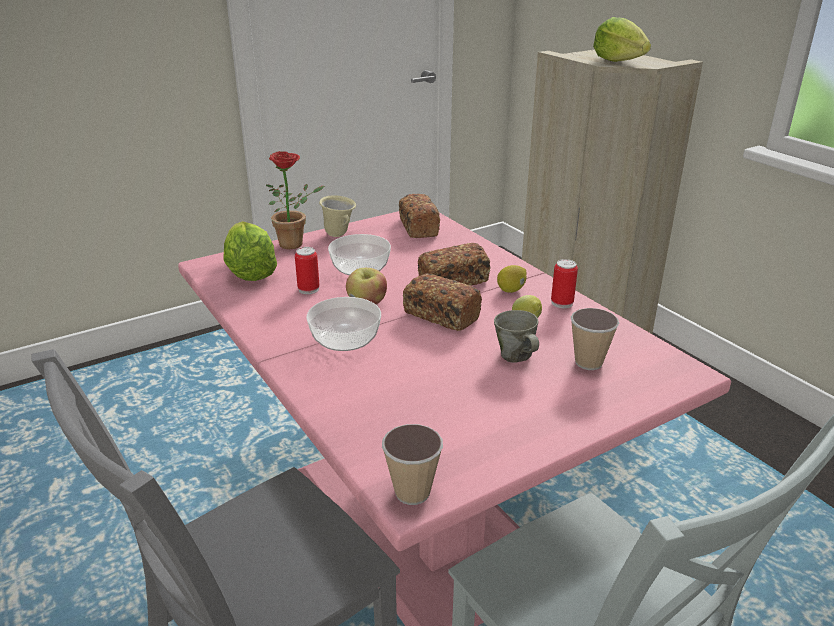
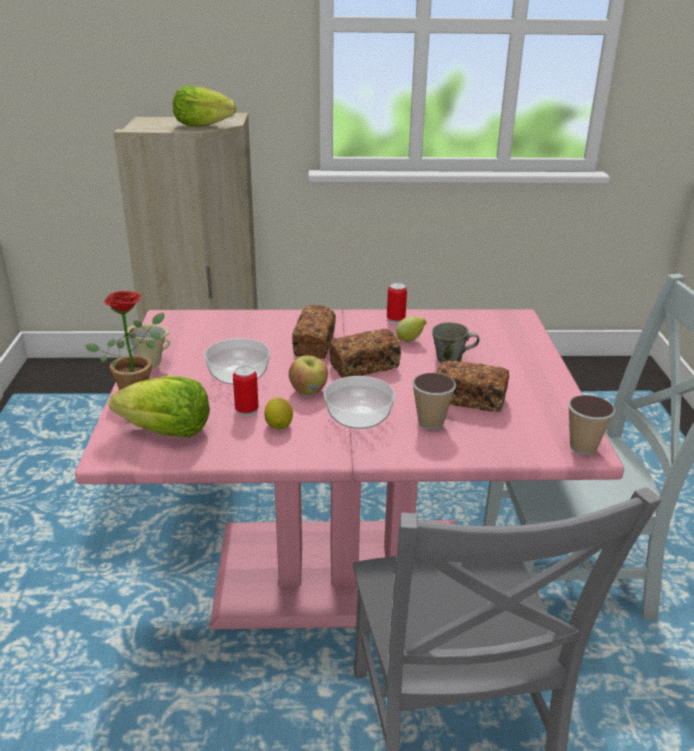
camera: 60 degrees left, 0 degrees up
bread [399,194,440,238] -> bread moved to [437,360,509,412]
lemon [497,265,527,293] -> lemon moved to [265,398,293,430]
cup [571,308,619,370] -> cup moved to [412,373,456,430]

